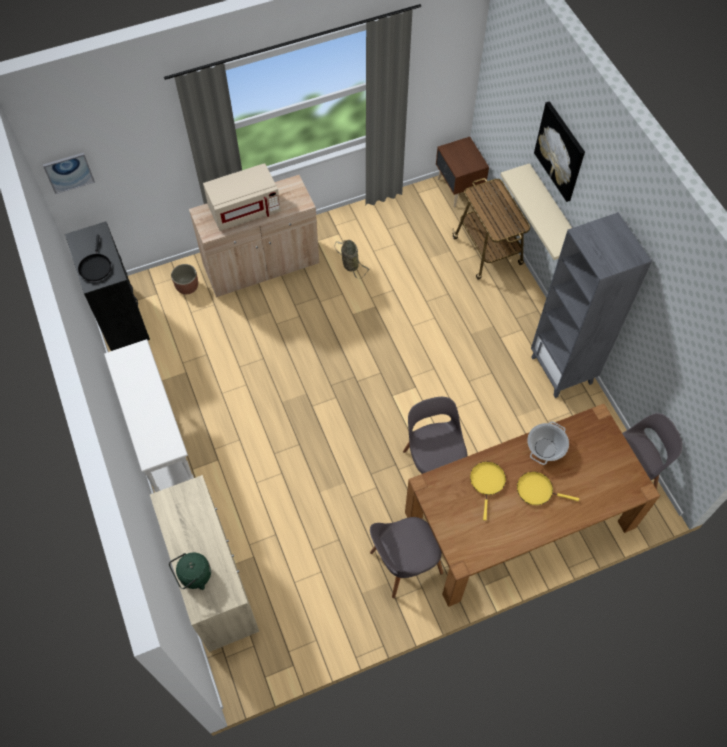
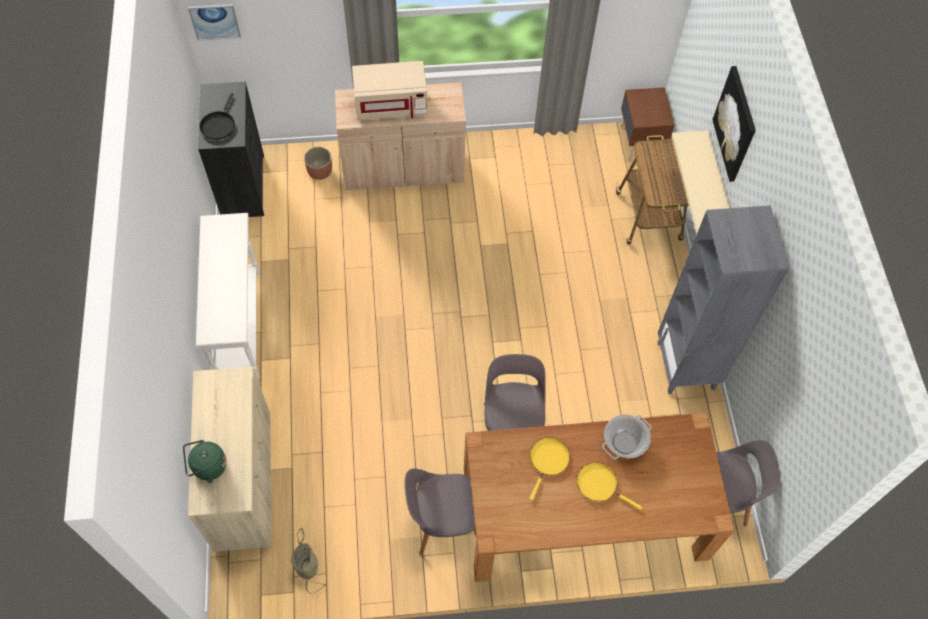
camera: 15 degrees right, 0 degrees up
basket [335,240,370,279] -> basket moved to [291,528,327,594]

